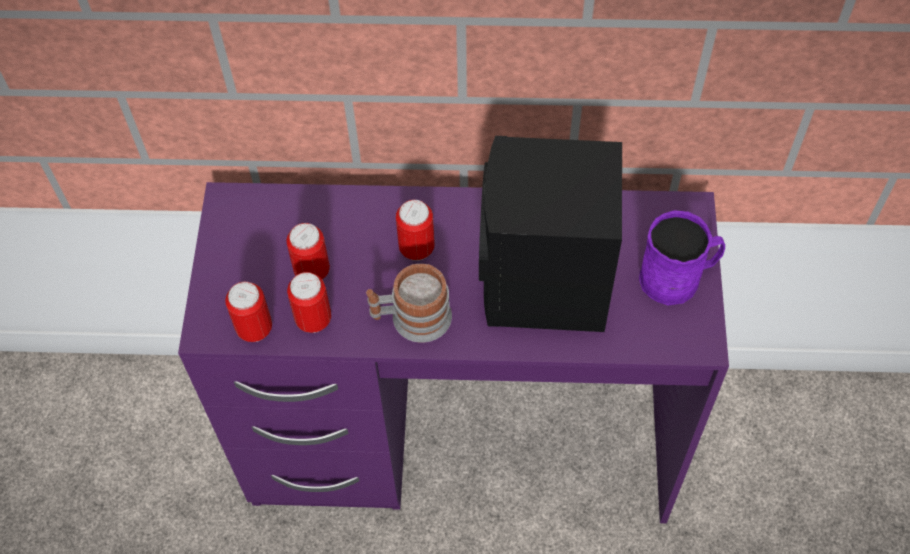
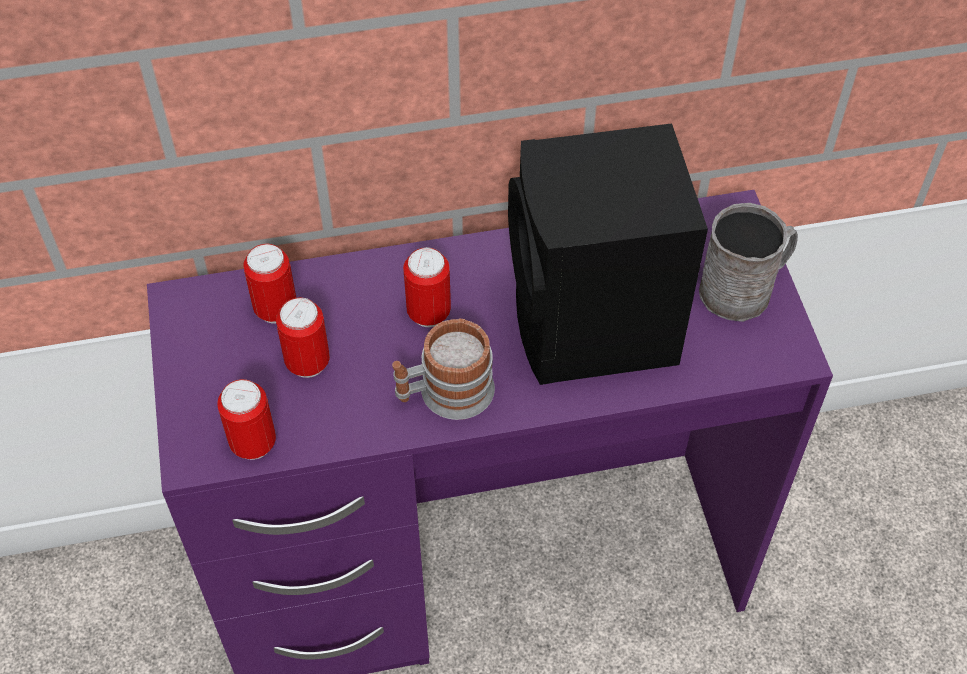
camera: 15 degrees left, 5 degrees down
can [287,272,331,333] -> can moved to [244,244,296,324]
purple mug [639,210,725,305] -> grey mug [699,203,798,322]

